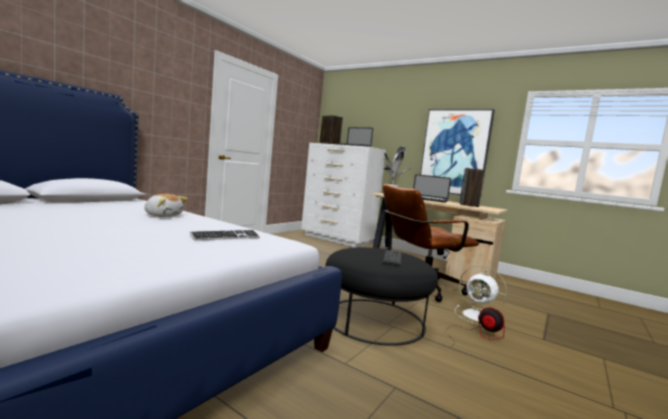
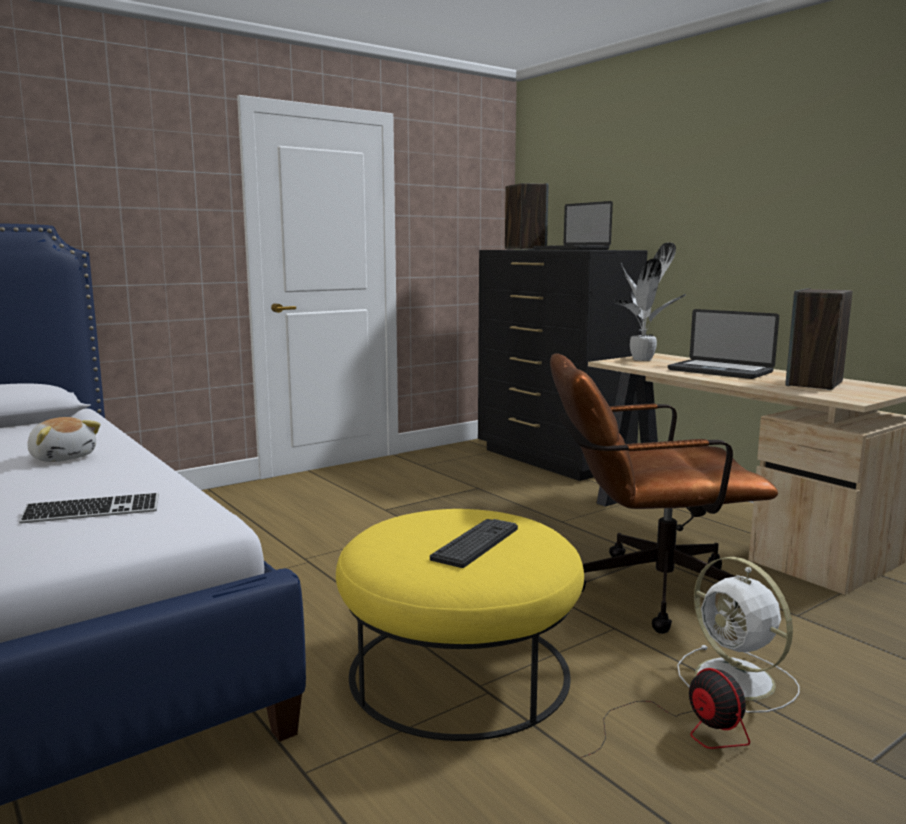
camera: 20 degrees right, 5 degrees up
white dresser [301,143,386,247] -> black dresser [478,250,648,481]
black ottoman [325,247,438,346] -> yellow ottoman [336,509,584,741]
picture [420,109,495,195] -> none

